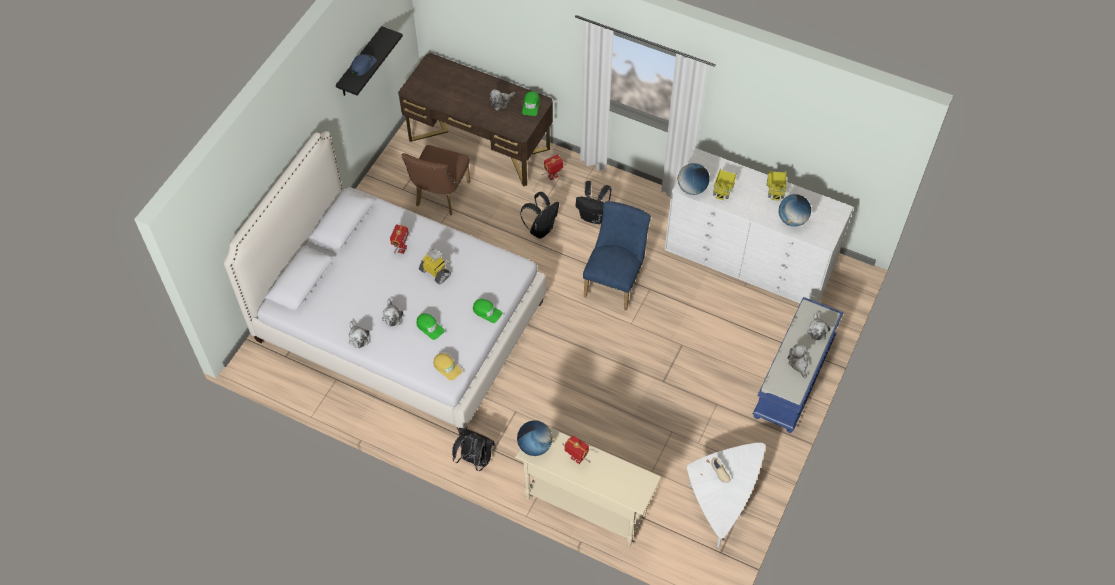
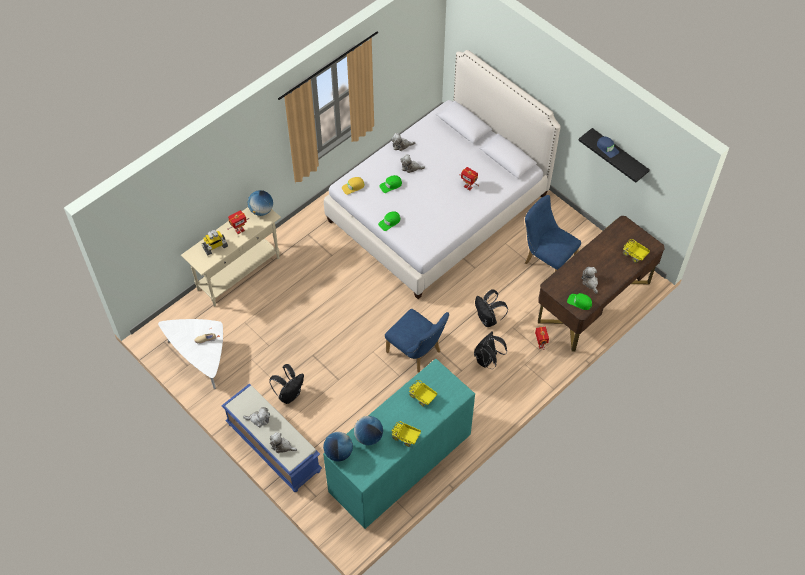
camera: 110 degrees right, 0 degrees up
brown chair [402,145,470,215] -> blue chair [525,195,581,271]
toy robot [419,249,451,285] -> toy robot moved to [201,230,228,256]
black backpack [452,428,495,471] -> black backpack moved to [269,364,304,404]
white dresser [665,148,854,303] -> turquoise dresser [323,359,475,529]
globe [677,163,709,195] -> globe moved to [323,432,353,462]
none -> toy truck [623,239,650,263]

